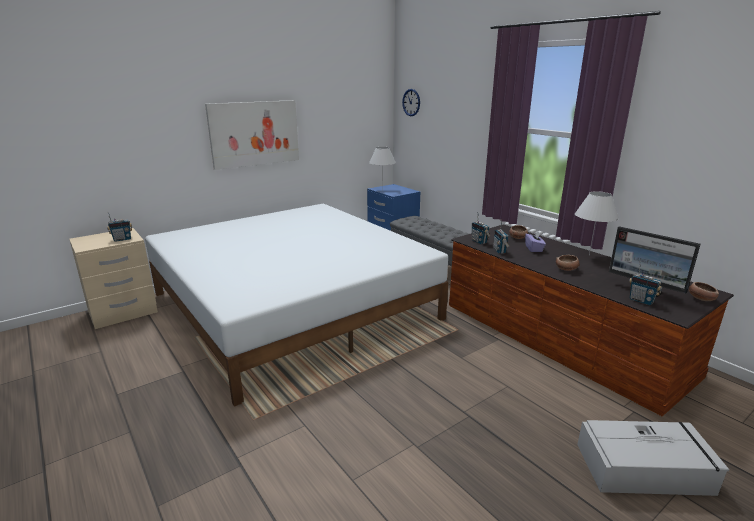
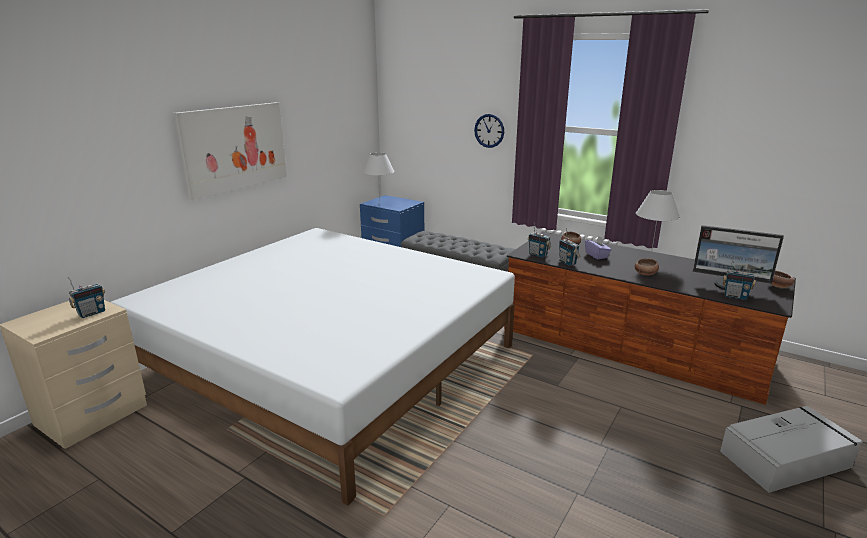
camera: 20 degrees left, 0 degrees up
wall clock [402,89,420,116] -> wall clock moved to [474,114,504,148]

